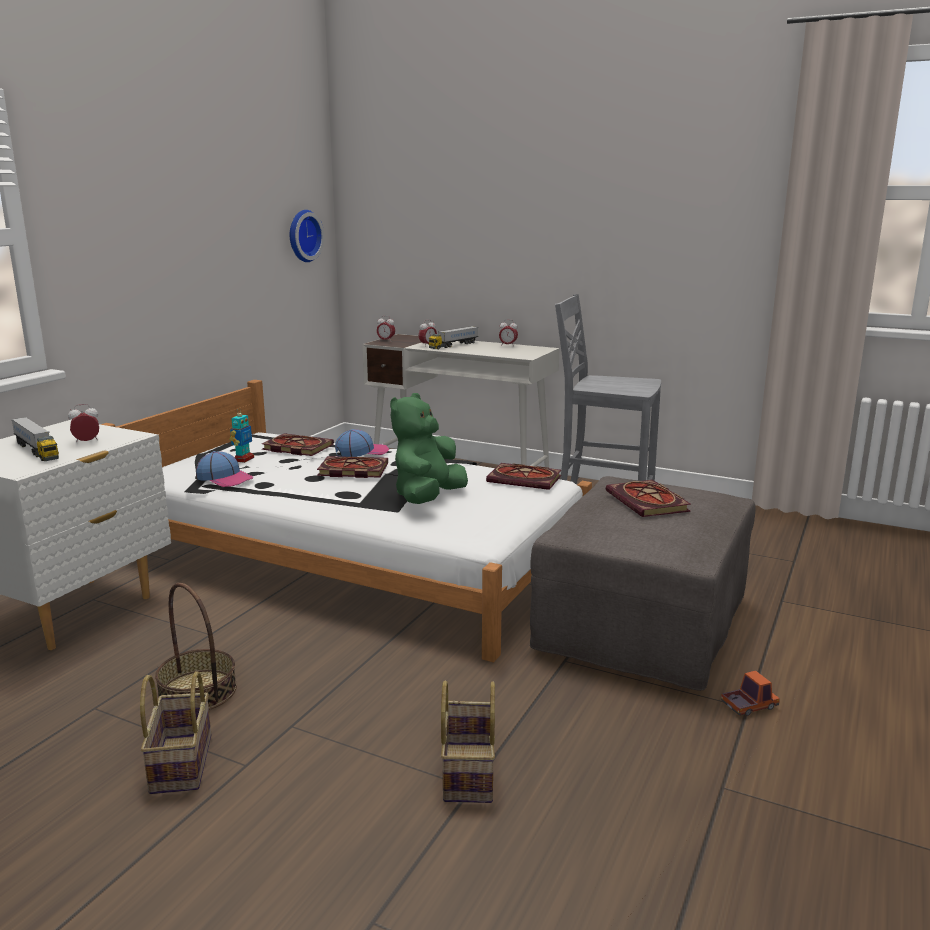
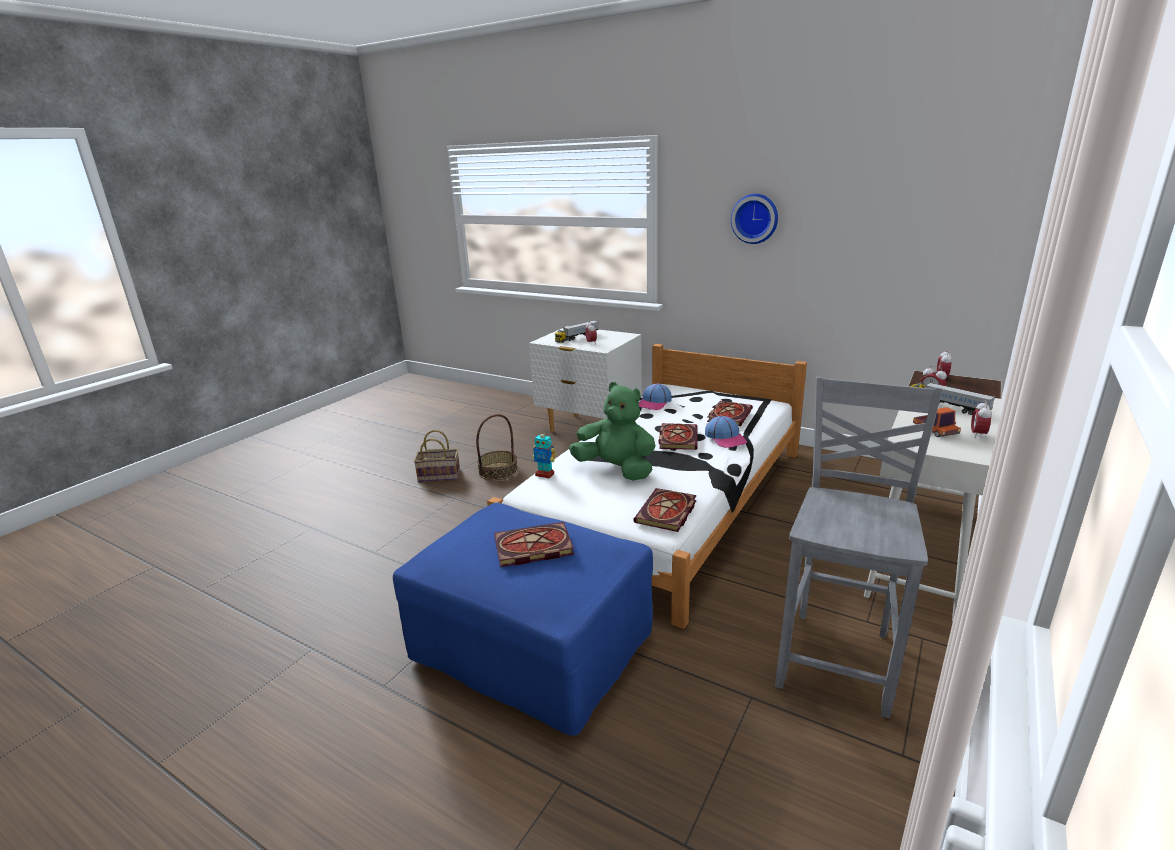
camera: 95 degrees right, 5 degrees up
toy robot [230,408,254,463] -> toy robot moved to [532,430,556,478]
wall clock [290,210,324,262] -> wall clock moved to [731,194,778,244]
basket [441,681,495,803] -> none
grey ottoman [530,476,755,691] -> blue ottoman [393,503,653,736]
toy truck [721,670,780,716] -> toy truck moved to [913,407,961,437]

